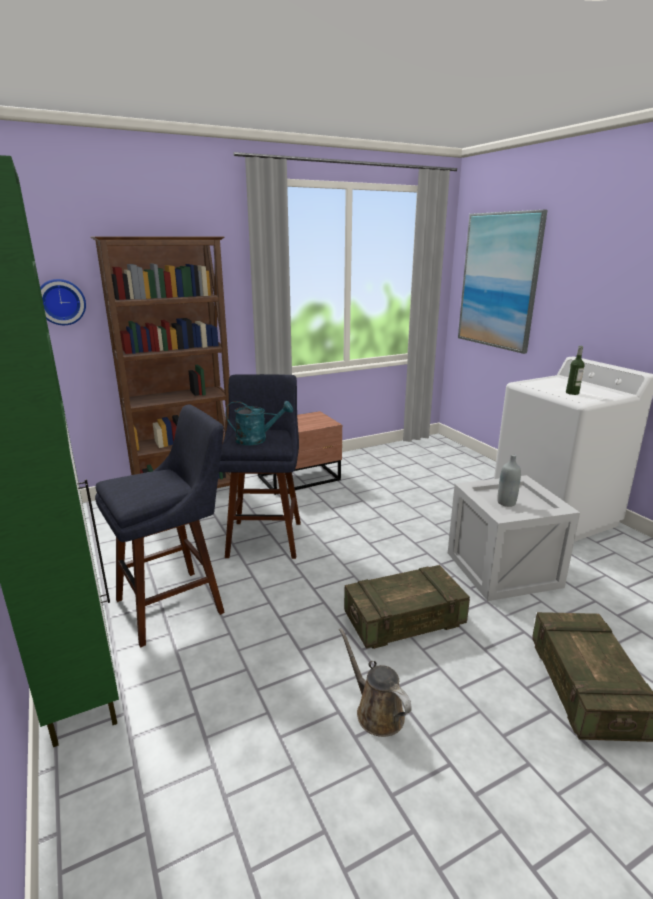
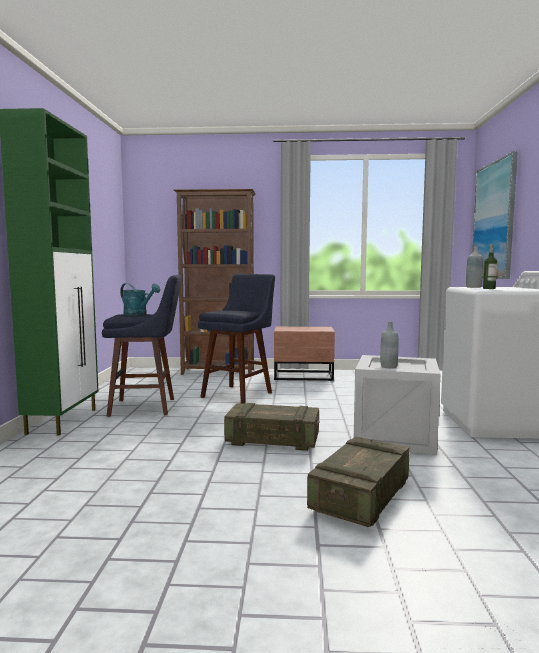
camera: 30 degrees right, 15 degrees down
wall clock [40,279,86,325] -> none
turquoise watering can [226,401,293,445] -> turquoise watering can moved to [120,283,160,316]
brown watering can [339,628,412,737] -> none
none -> grey bottle [466,246,483,288]

